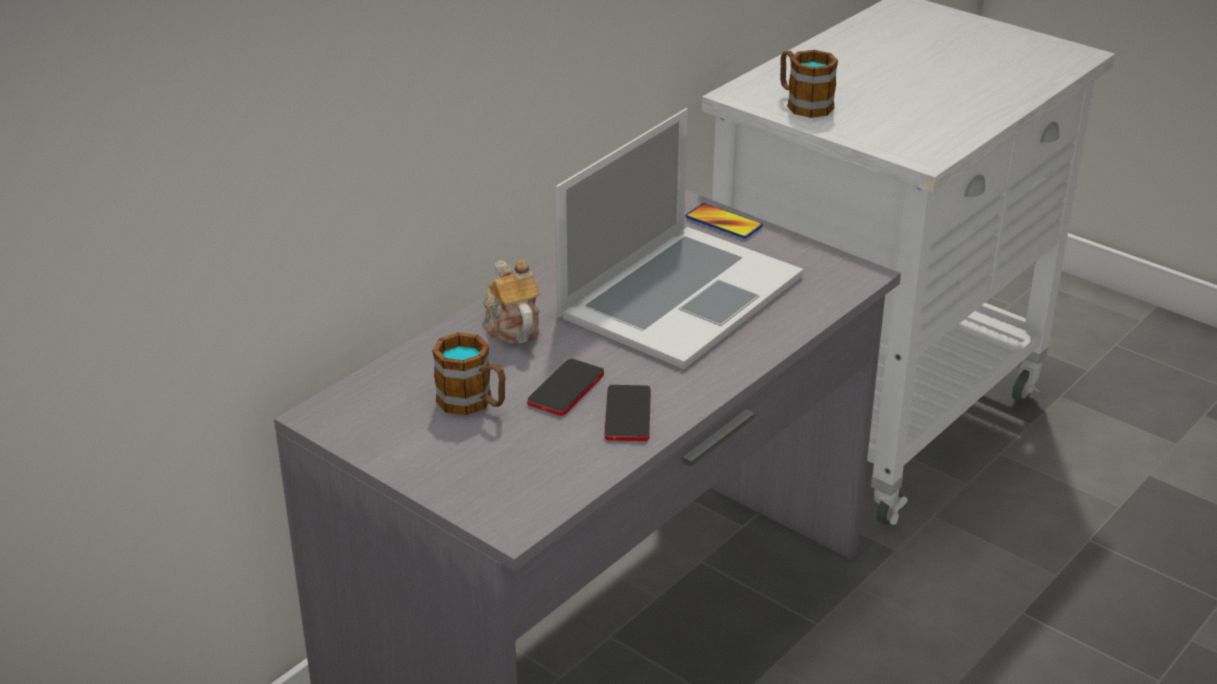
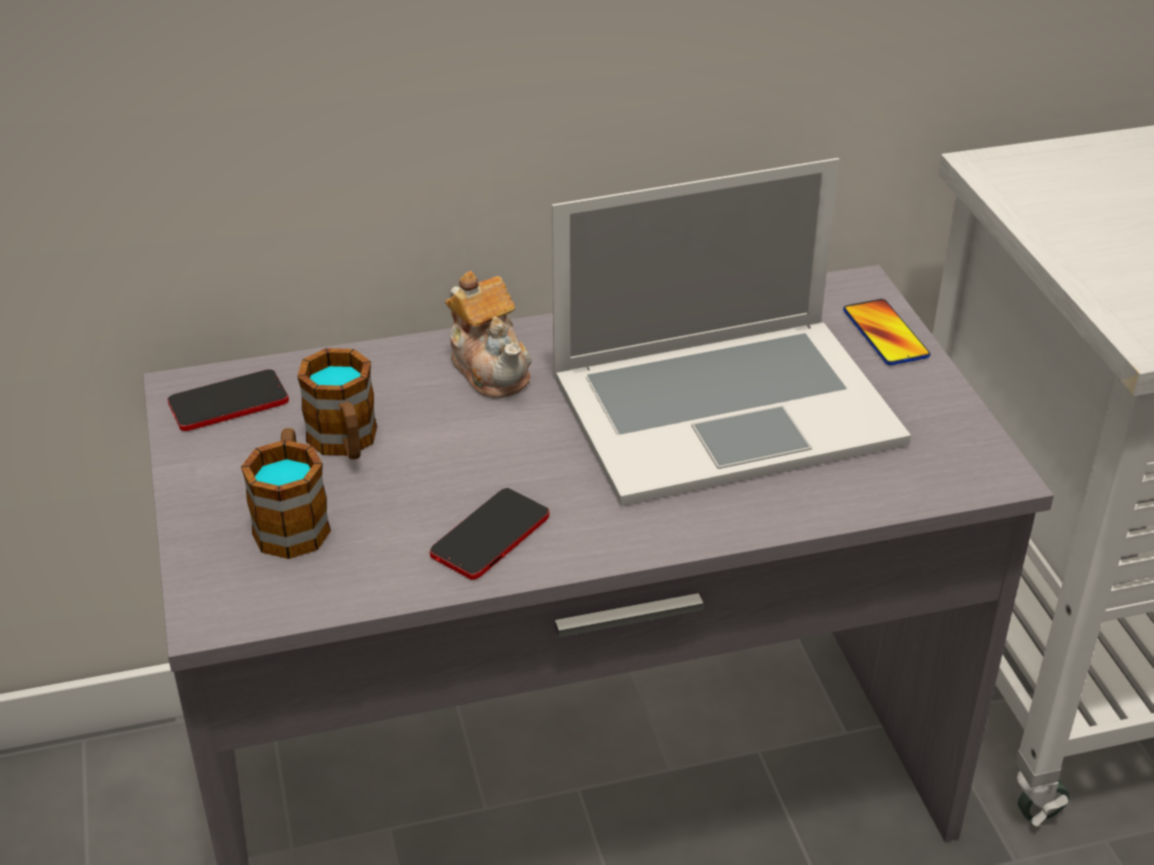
camera: 35 degrees right, 5 degrees up
teapot [483,260,540,344] -> teapot turned 135 degrees clockwise [445,271,532,399]
phone [527,358,604,416] -> phone moved to [168,369,289,431]
mug [780,50,838,118] -> mug moved to [241,428,331,559]

